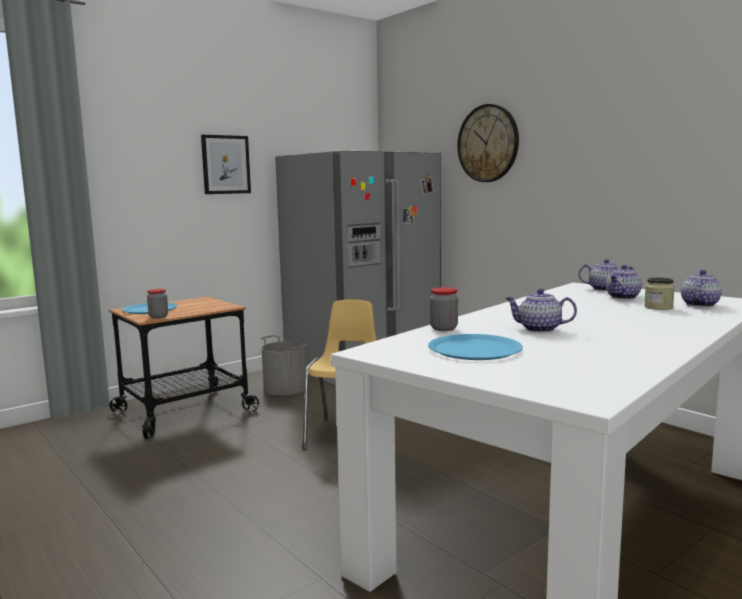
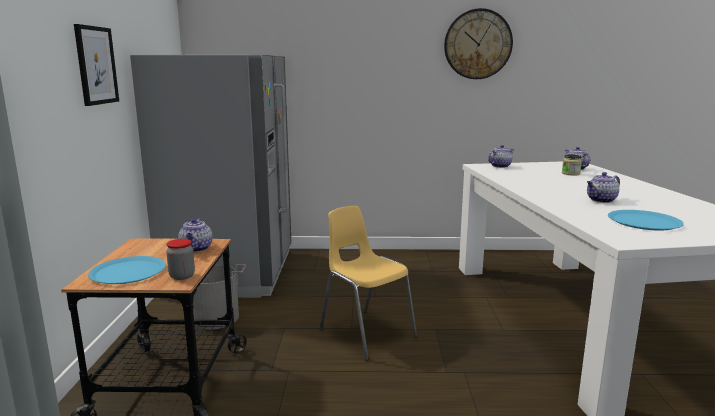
camera: 50 degrees left, 5 degrees up
jar [430,287,458,331] -> none
wall clock [457,104,519,182] -> wall clock moved to [444,8,513,79]
teapot [606,265,642,299] -> teapot moved to [179,218,213,252]

